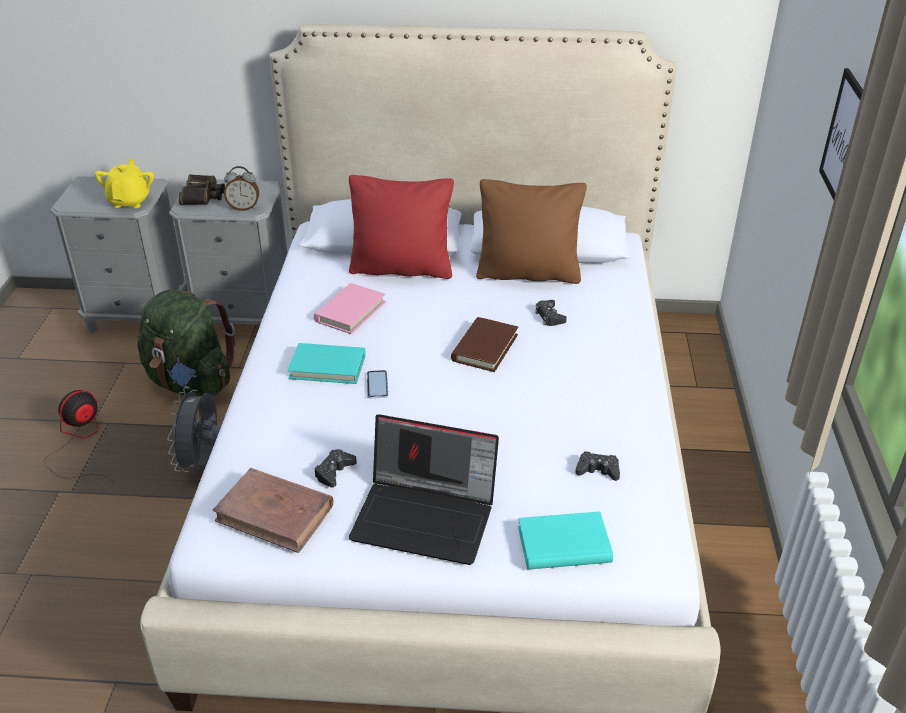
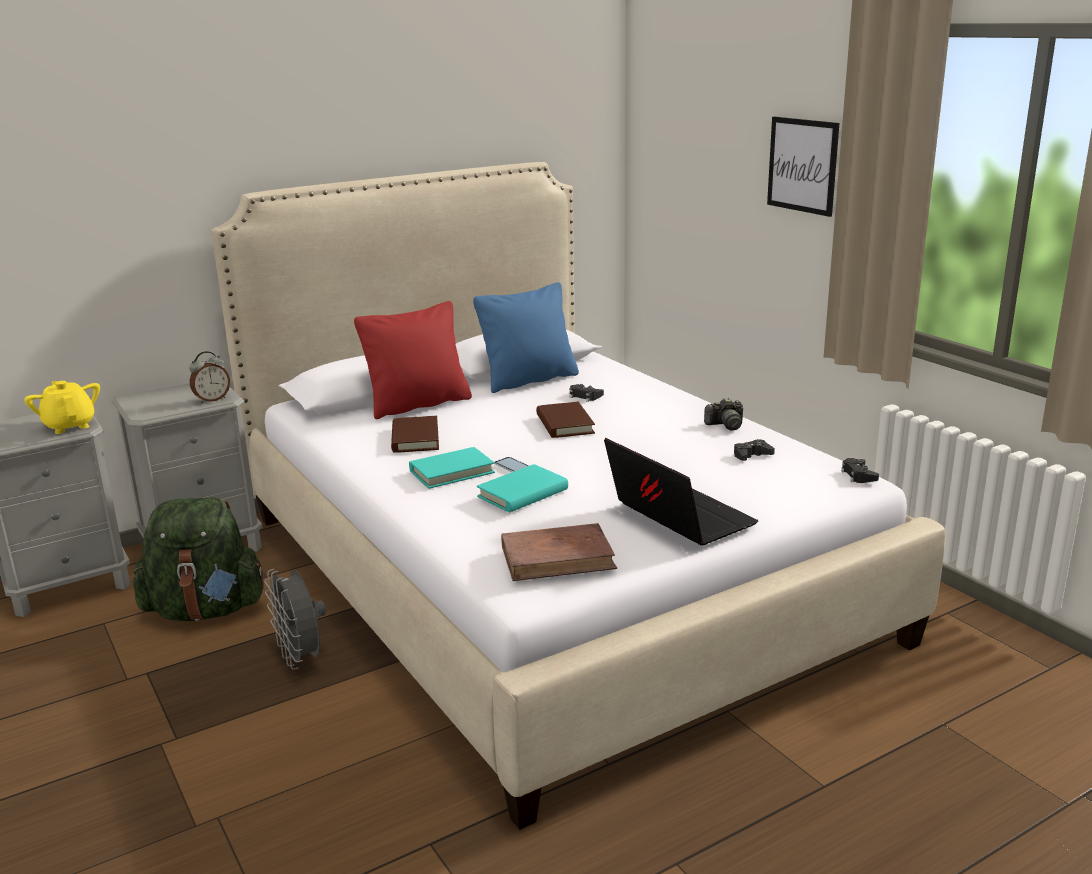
camera: 35 degrees left, 15 degrees down
fan [44,390,115,483] -> none
binoculars [179,174,225,205] -> none
pink book [314,283,386,334] -> brown book [391,416,439,453]
black game controller [315,449,357,487] -> black game controller moved to [841,458,879,483]
laptop [349,414,499,565] -> laptop turned 105 degrees counterclockwise [604,438,758,546]
brown pillow [476,179,587,284] -> blue pillow [473,282,579,393]
turquoise book [518,512,613,570] -> turquoise book moved to [477,464,568,513]
none -> camera [704,398,743,431]

